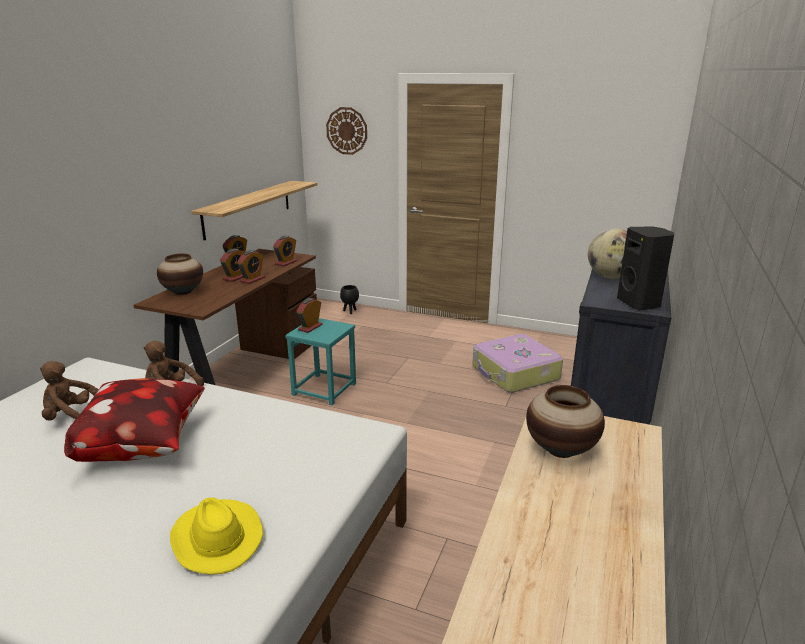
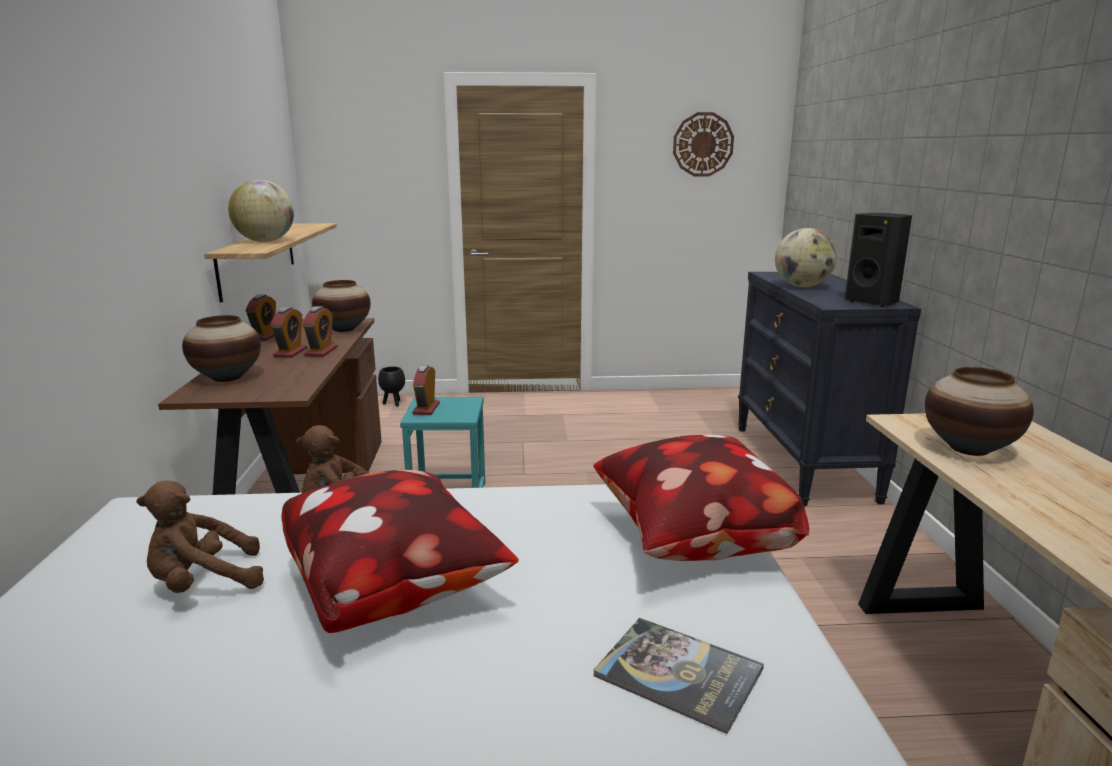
camera: 25 degrees left, 5 degrees down
yellow hat [170,498,263,575] -> book [593,618,764,734]
alarm clock [273,236,297,266] -> vase [312,280,371,332]
wall clock [326,107,367,155] -> wall clock moved to [673,112,734,176]
suitcase [472,334,563,393] -> none
none -> globe [228,180,294,242]
none -> pillow [593,435,809,561]

